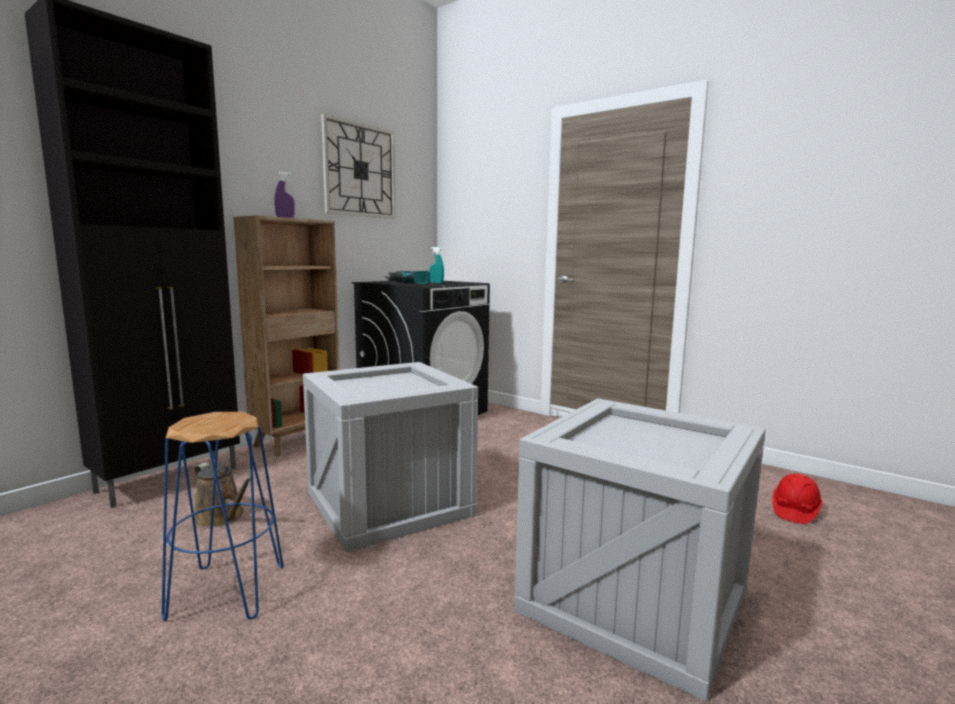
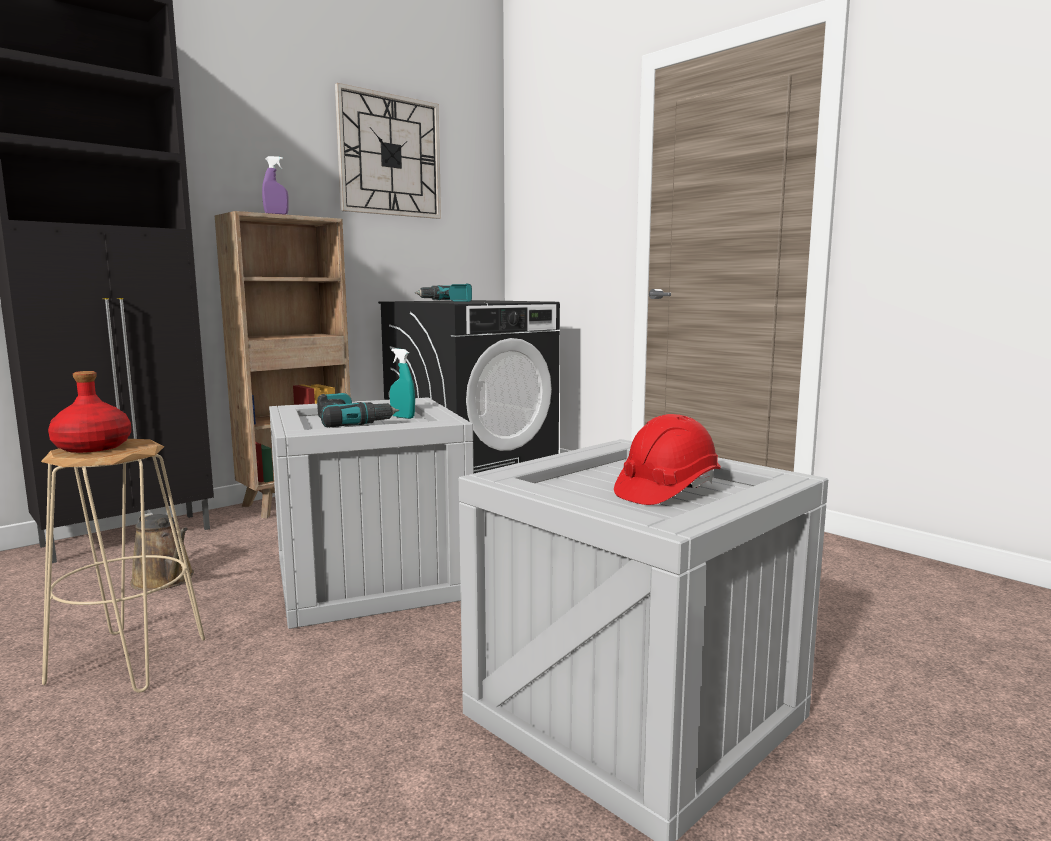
camera: 10 degrees right, 0 degrees up
blue stool [161,412,284,621] -> beige stool [41,439,205,693]
turquoise spray bottle [429,247,444,283] -> turquoise spray bottle moved to [390,348,415,419]
red hard hat [772,473,823,524] -> red hard hat moved to [614,414,721,505]
none -> red bottle [48,371,131,453]
none -> power drill [317,393,399,428]

